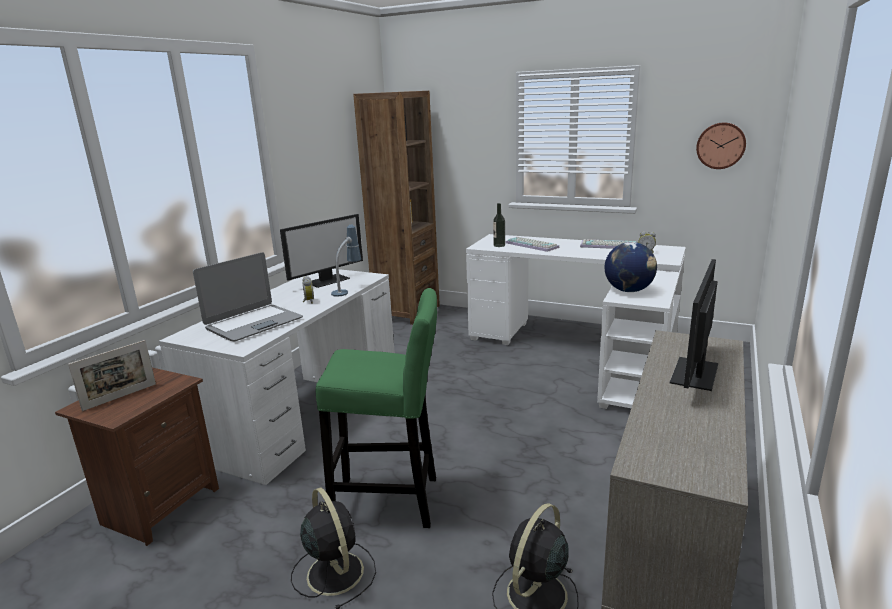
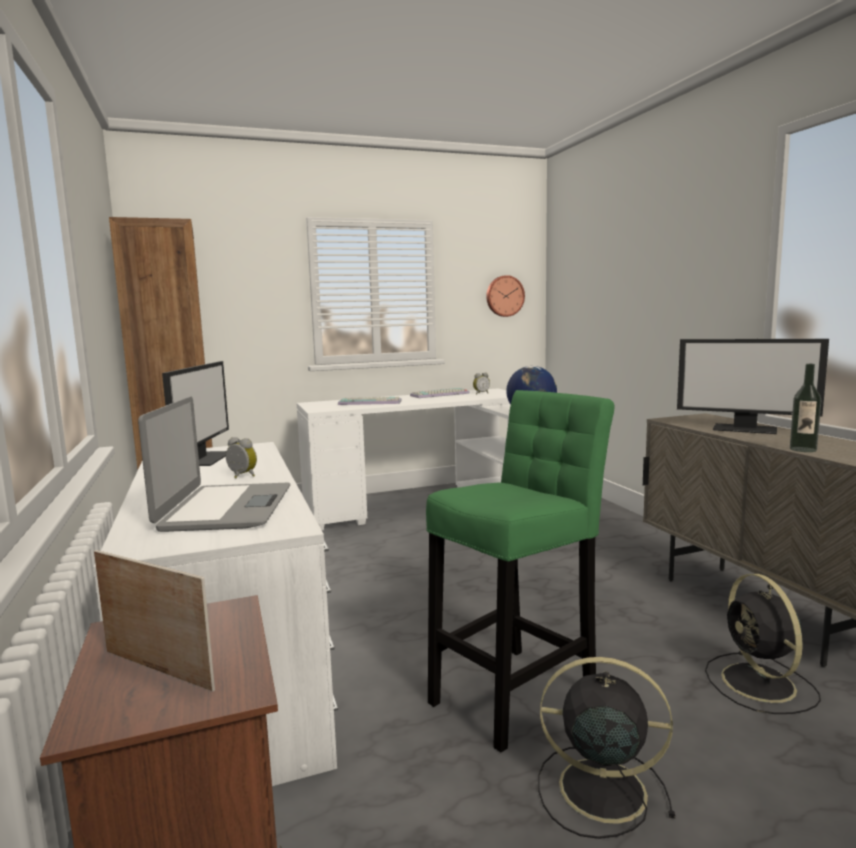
camera: 45 degrees left, 10 degrees down
picture frame [68,340,156,411] -> picture frame turned 60 degrees counterclockwise [94,550,215,691]
table lamp [331,225,361,297] -> none
bottle [493,203,505,247] -> bottle moved to [790,364,821,452]
monitor [670,259,718,391] -> monitor turned 45 degrees counterclockwise [677,339,829,434]

